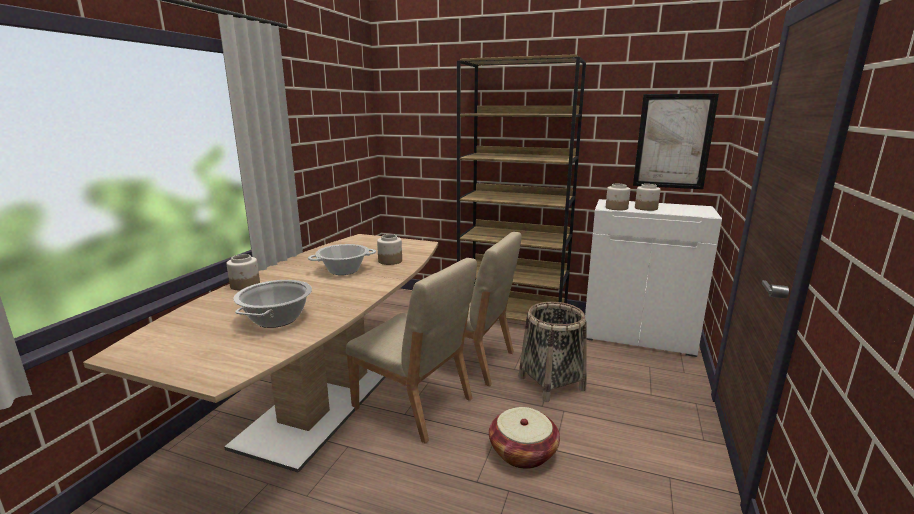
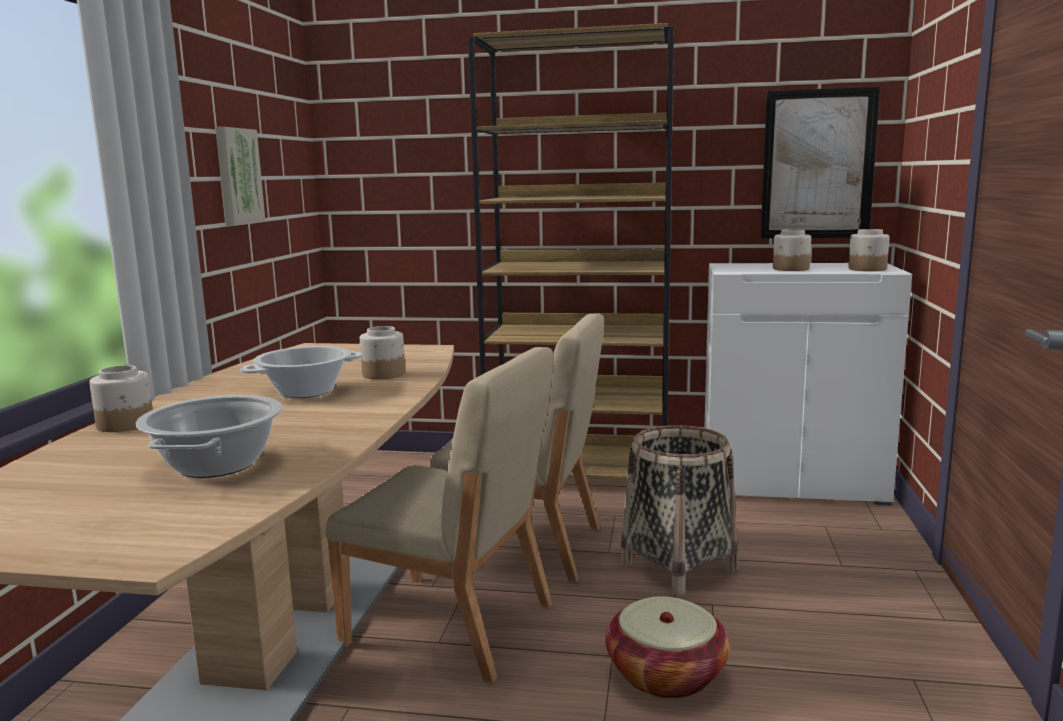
camera: 10 degrees left, 5 degrees down
jar [606,184,630,210] -> jar moved to [848,229,889,271]
none -> picture [215,127,266,226]

